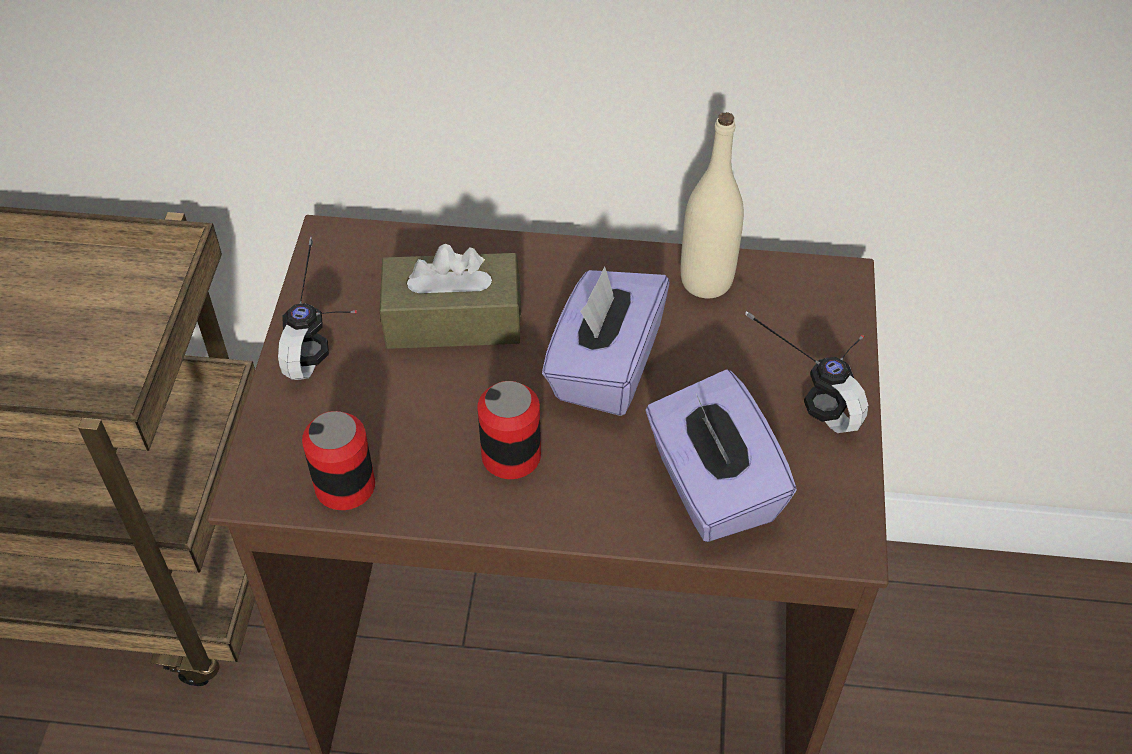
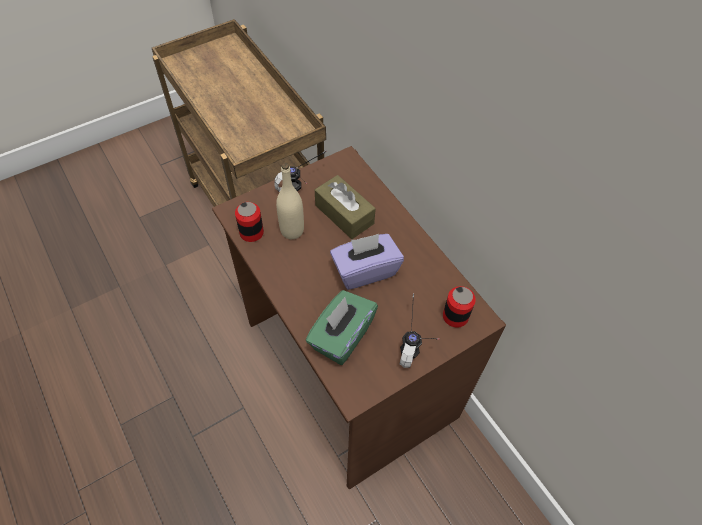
camera: 50 degrees right, 5 degrees up
can [477,381,541,479] -> can moved to [443,286,476,328]
purple tissue box [645,369,797,542] -> green tissue box [306,290,378,365]
beige bottle [681,112,744,298] -> beige bottle moved to [276,163,304,239]

